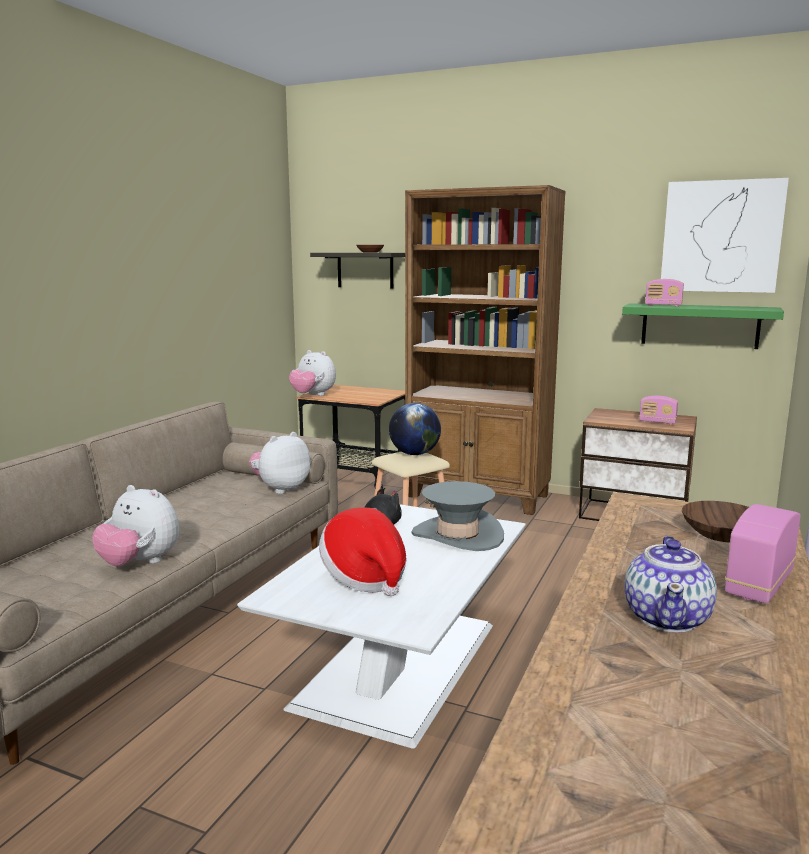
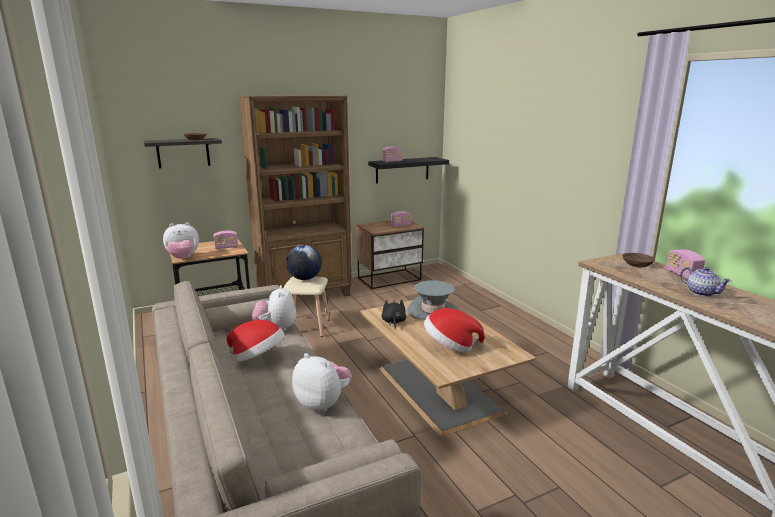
camera: 50 degrees left, 5 degrees up
plush toy [92,485,179,566] -> plush toy turned 120 degrees counterclockwise [292,353,352,413]
white coffee table [237,504,526,749] -> brown coffee table [360,299,536,437]
green shelf [622,303,784,349] -> black shelf [368,157,449,184]
picture [661,178,789,293] -> none
none -> radio [213,231,238,249]
none -> hat [227,320,285,362]

